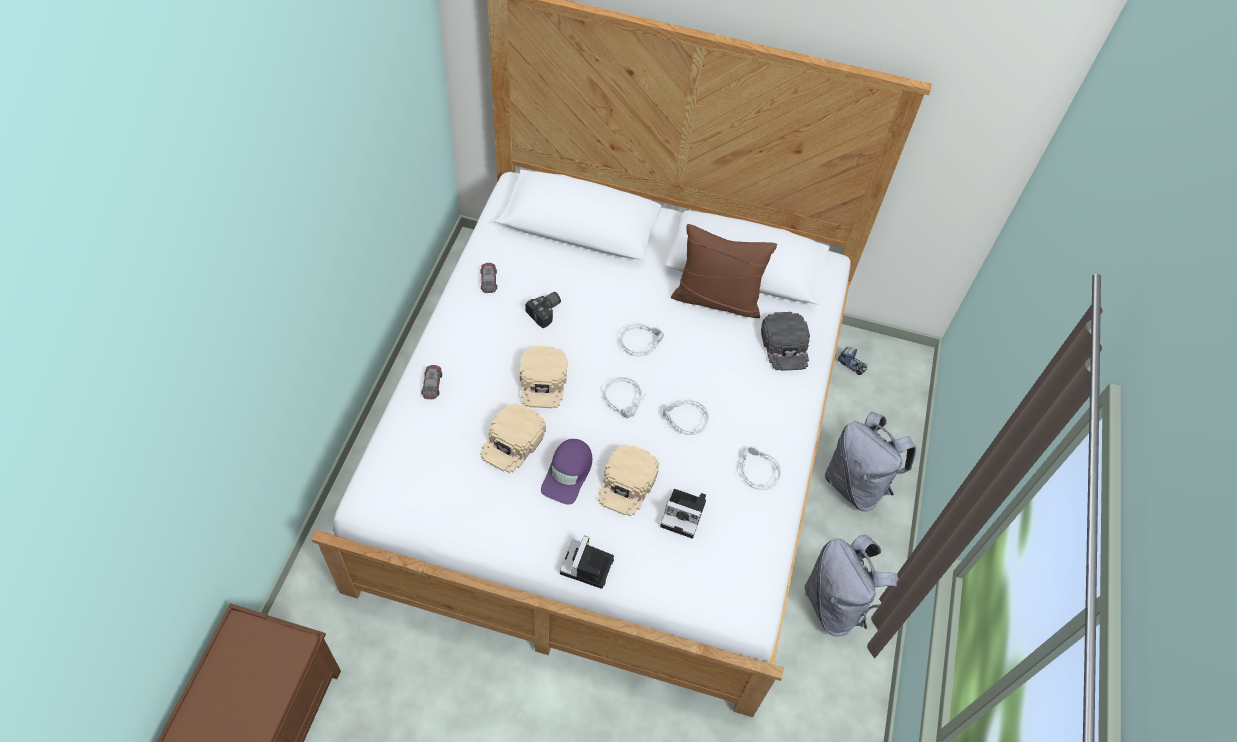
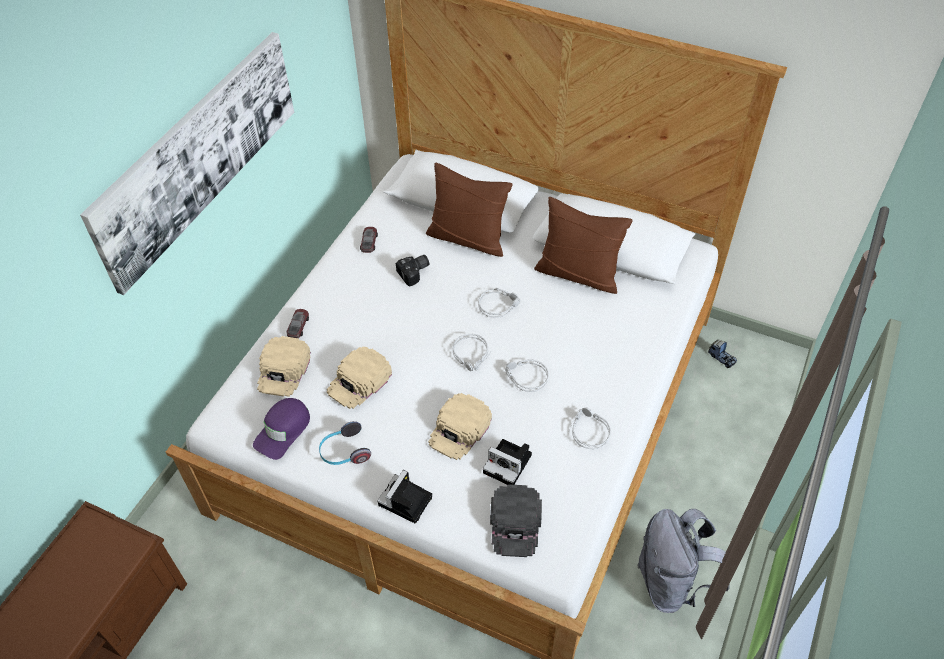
camera: 15 degrees right, 5 degrees down
beige cap [520,346,567,408] -> beige cap moved to [257,336,311,397]
purple cap [541,439,592,505] -> purple cap moved to [253,398,310,460]
black cap [761,312,810,371] -> black cap moved to [490,484,542,557]
grey backpack [825,412,916,512] -> none
none -> picture [80,32,294,295]
none -> headphones [319,421,371,465]
none -> brown pillow [426,163,513,257]

